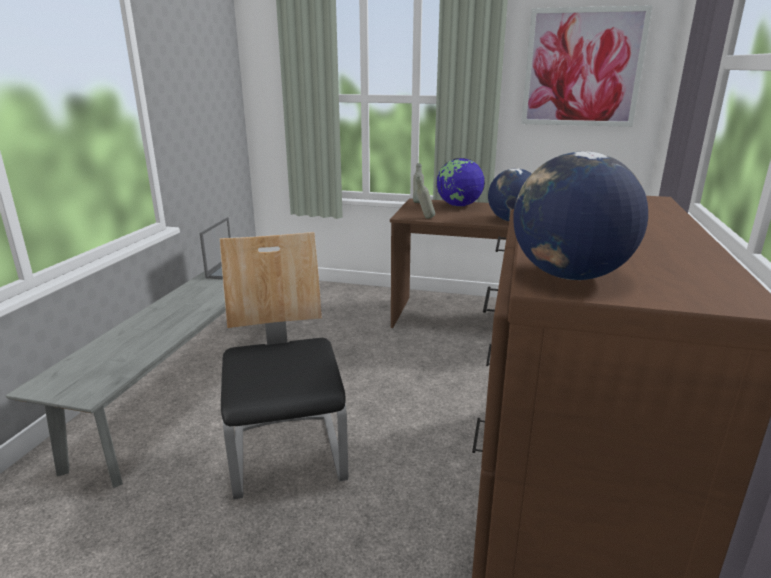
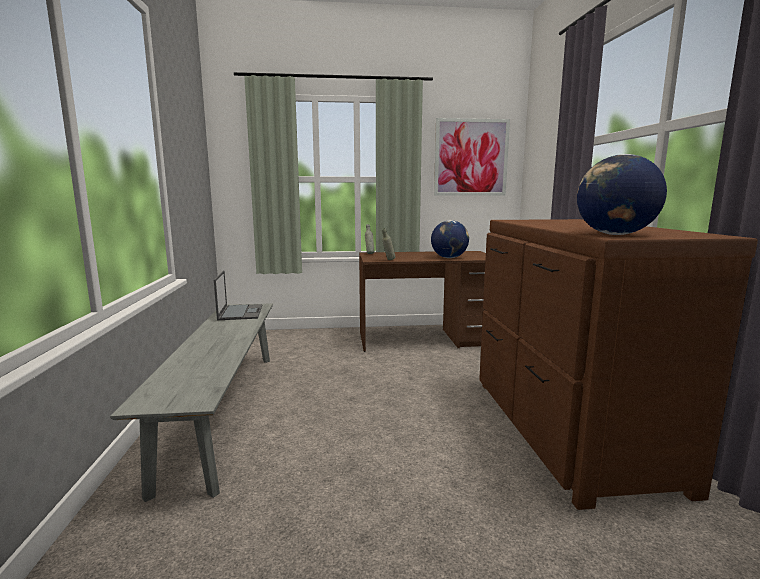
camera: 20 degrees left, 10 degrees down
chair [220,232,348,499] -> none
globe [437,158,485,206] -> none

